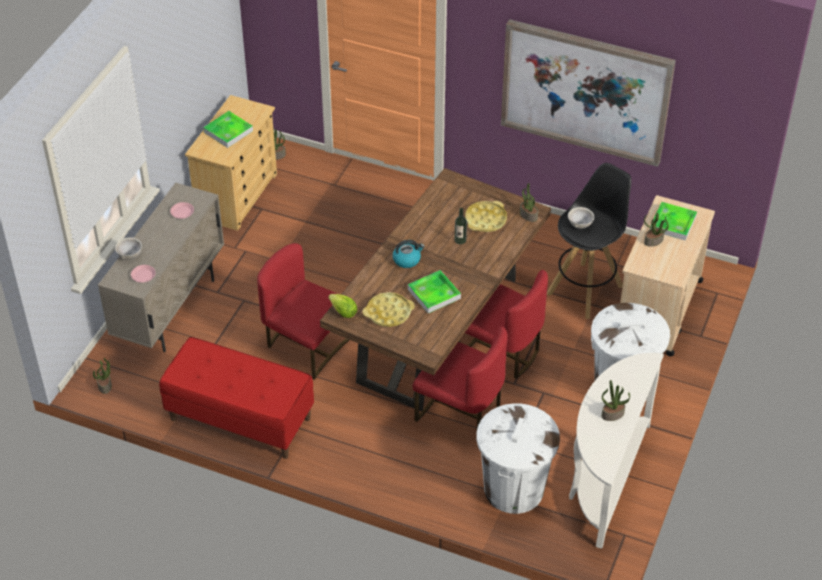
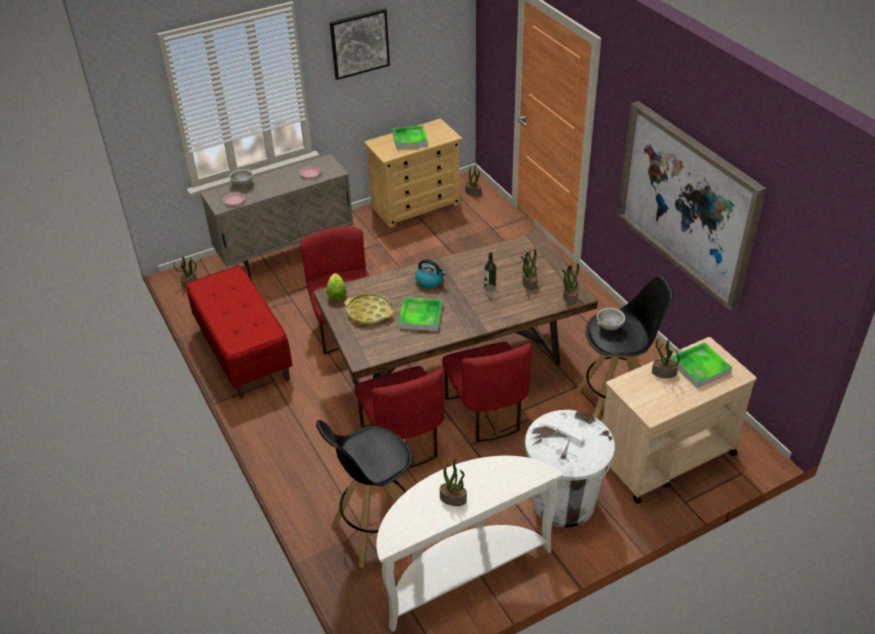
camera: 40 degrees right, 5 degrees down
yellow tray [465,201,507,232] -> potted plant [521,249,538,290]
white trash can [477,403,560,514] -> black stool [316,420,413,568]
none -> picture [330,8,390,80]

